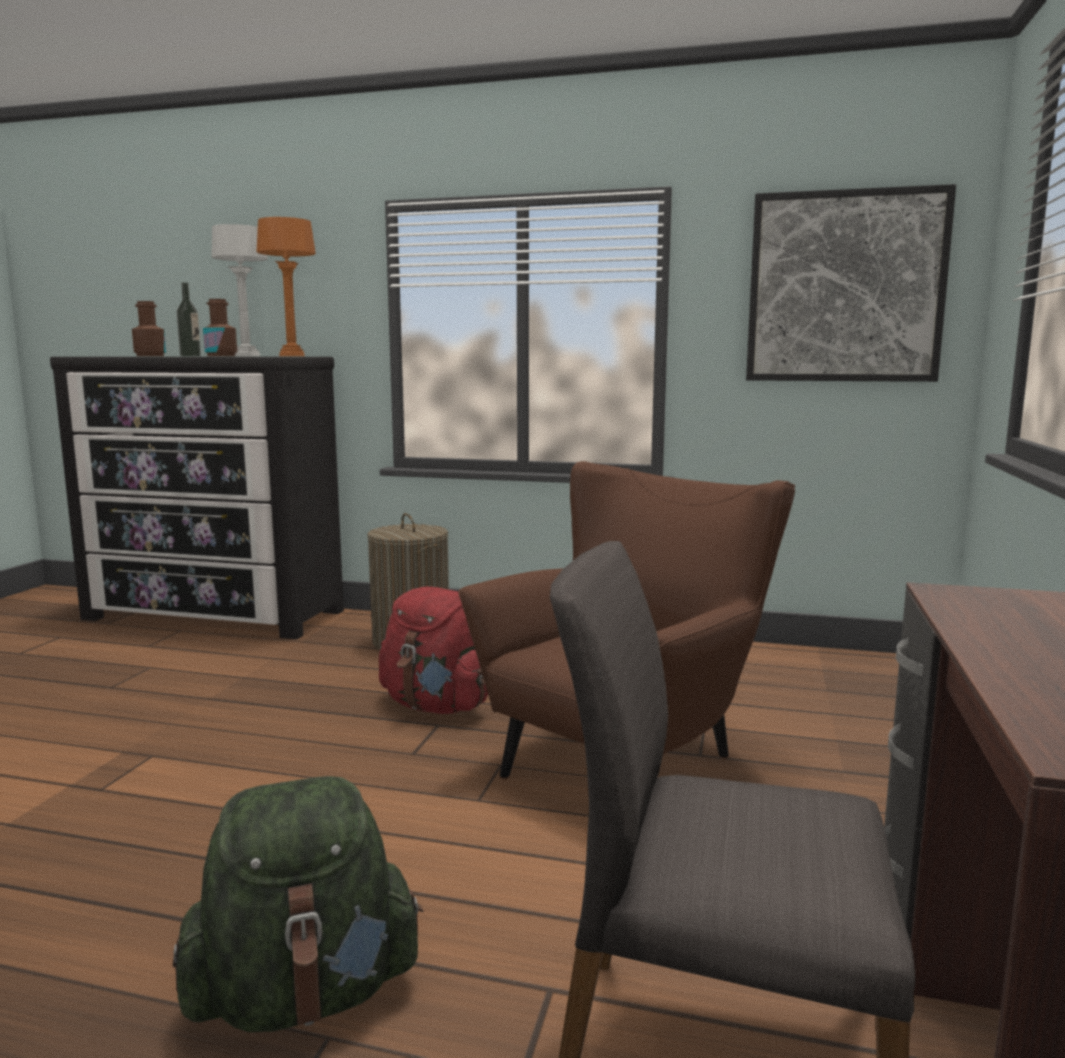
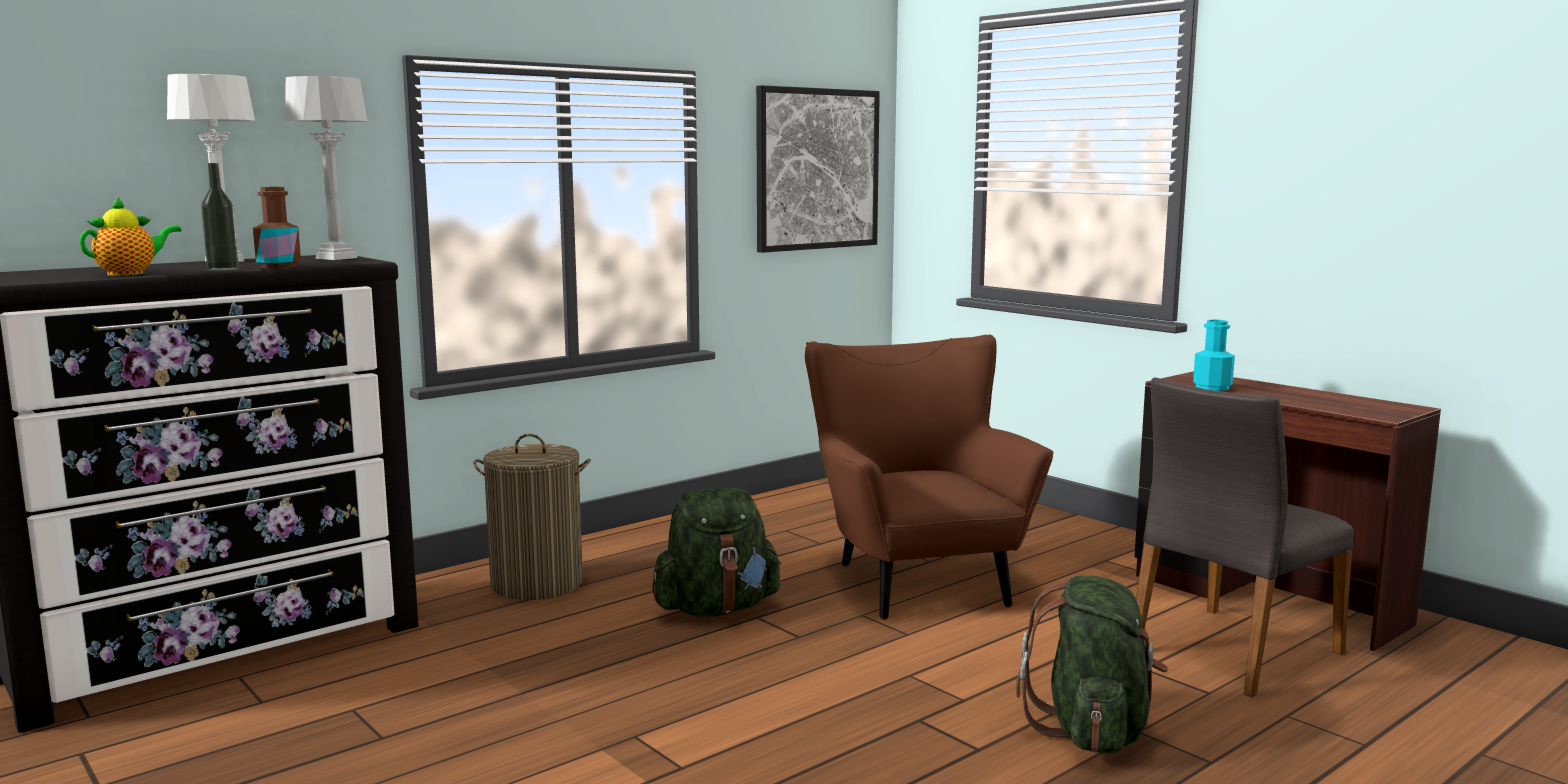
camera: 55 degrees left, 0 degrees up
brown bottle [132,301,166,356] -> teapot [79,197,181,276]
orange table lamp [257,217,316,356] -> grey table lamp [285,76,367,260]
red backpack [379,587,488,714] -> green backpack [652,488,782,617]
none -> turquoise bottle [1193,320,1235,391]

